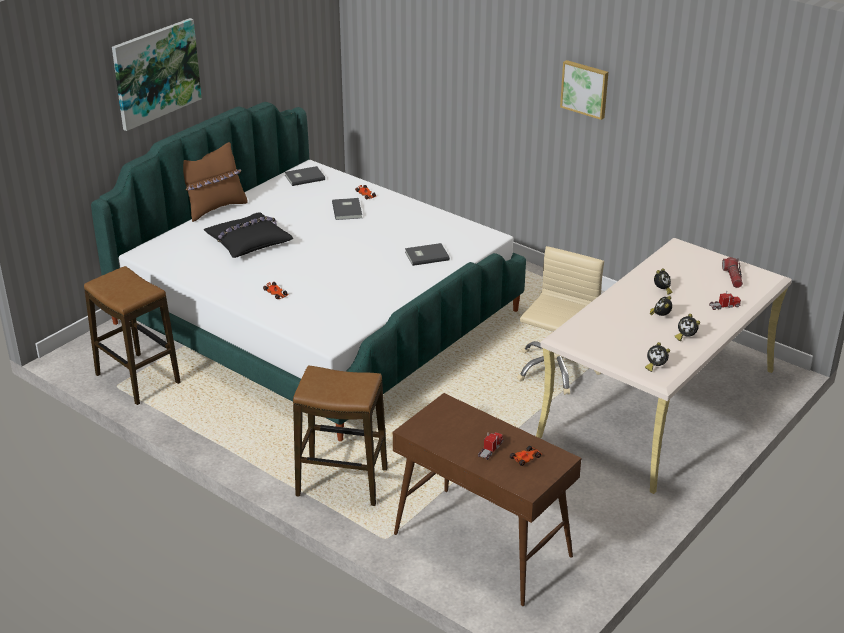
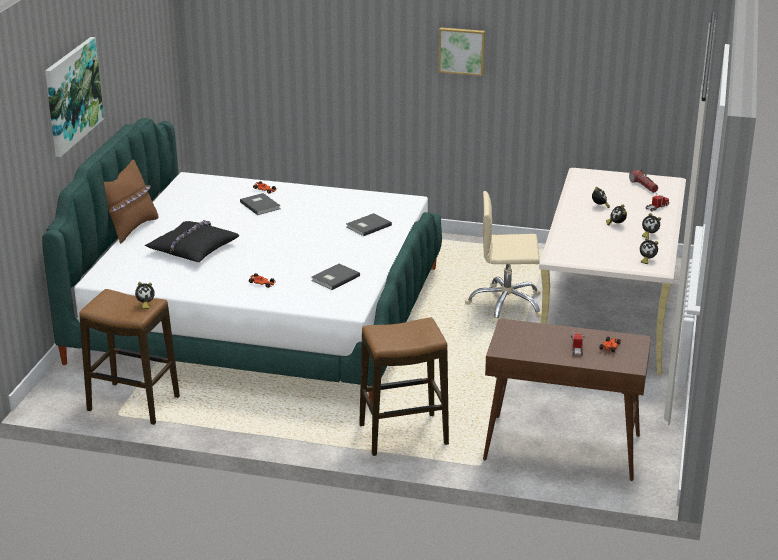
camera: 25 degrees left, 5 degrees down
grey book [285,166,325,186] -> grey book moved to [311,264,360,290]
beige office chair [517,246,604,395] -> beige office chair turned 90 degrees counterclockwise [465,191,542,324]
none -> alarm clock [135,282,155,309]

